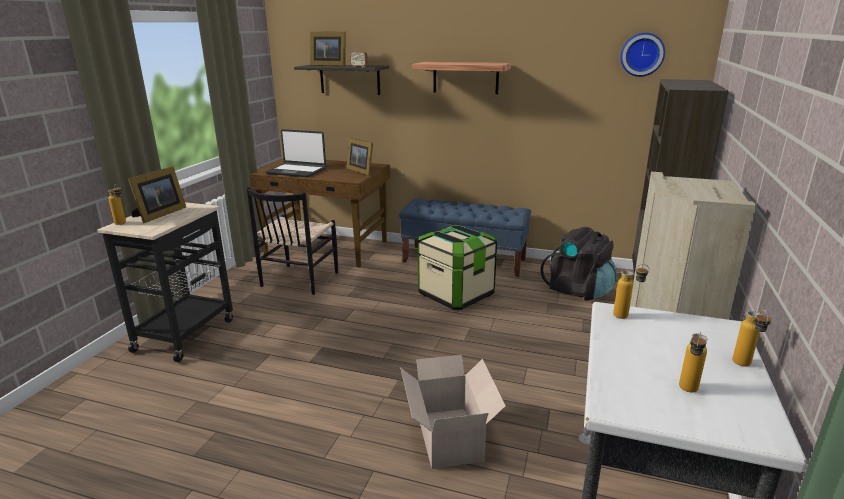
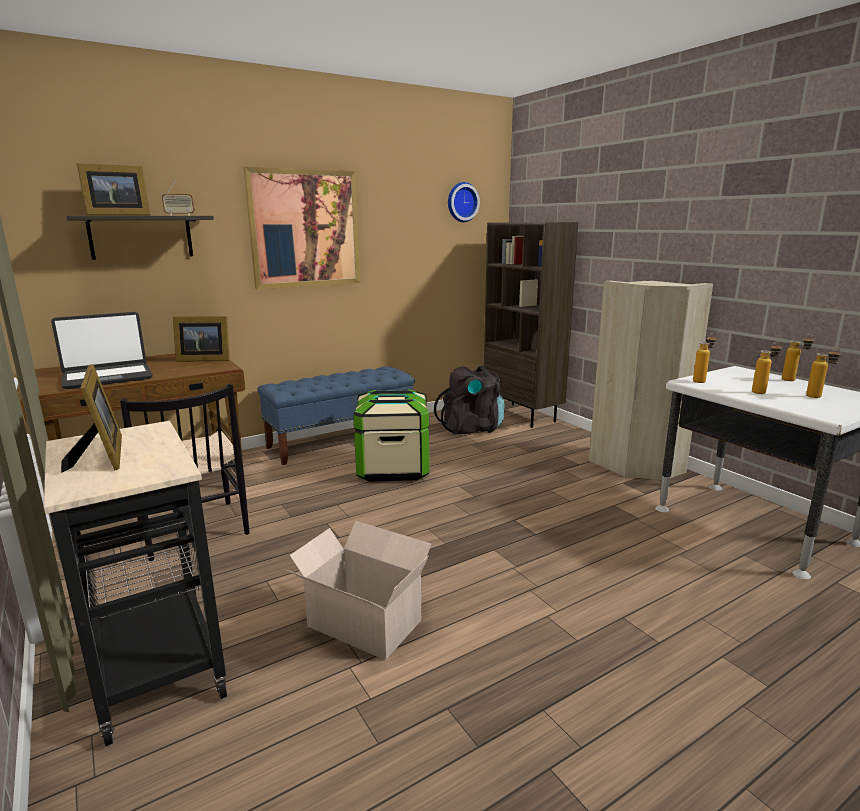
camera: 50 degrees left, 5 degrees down
bottle [108,184,126,225] -> bottle moved to [752,341,782,394]
cardboard box [400,355,506,469] -> cardboard box moved to [287,521,431,660]
shelf [413,62,511,94] -> picture [243,167,360,289]

